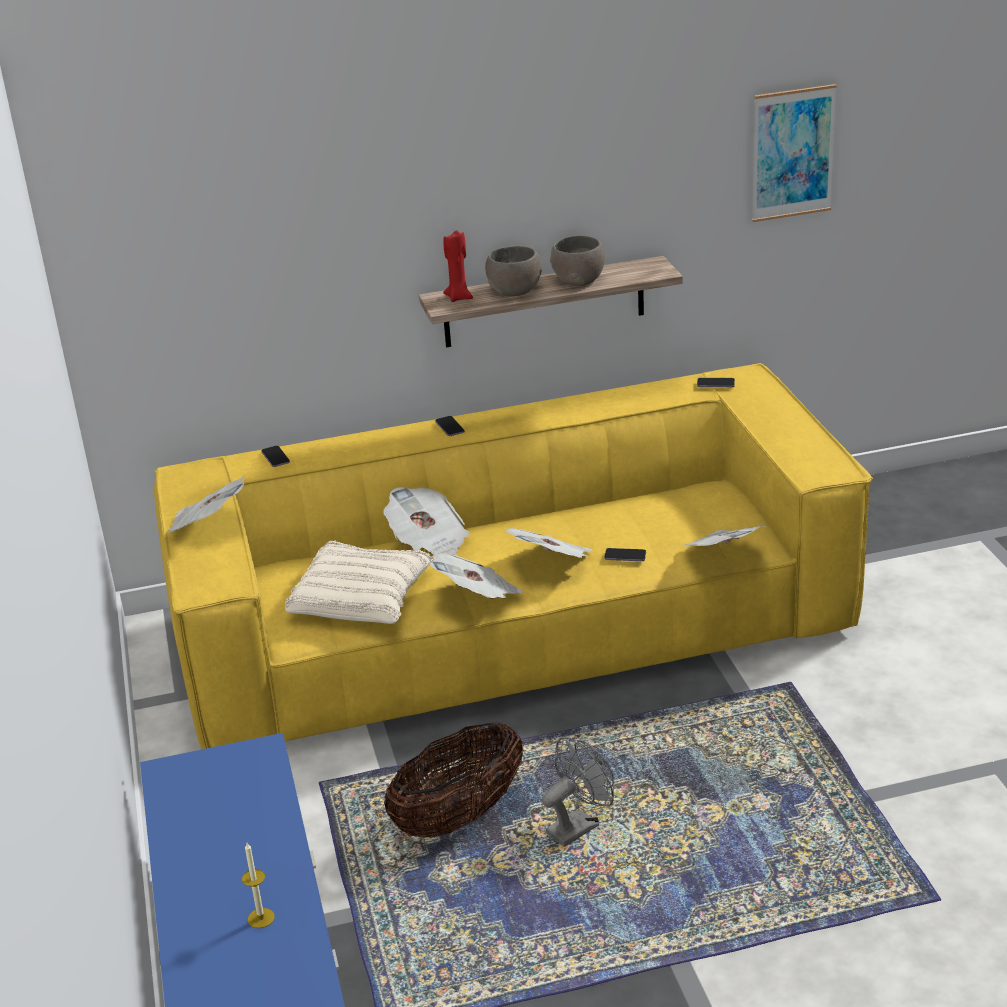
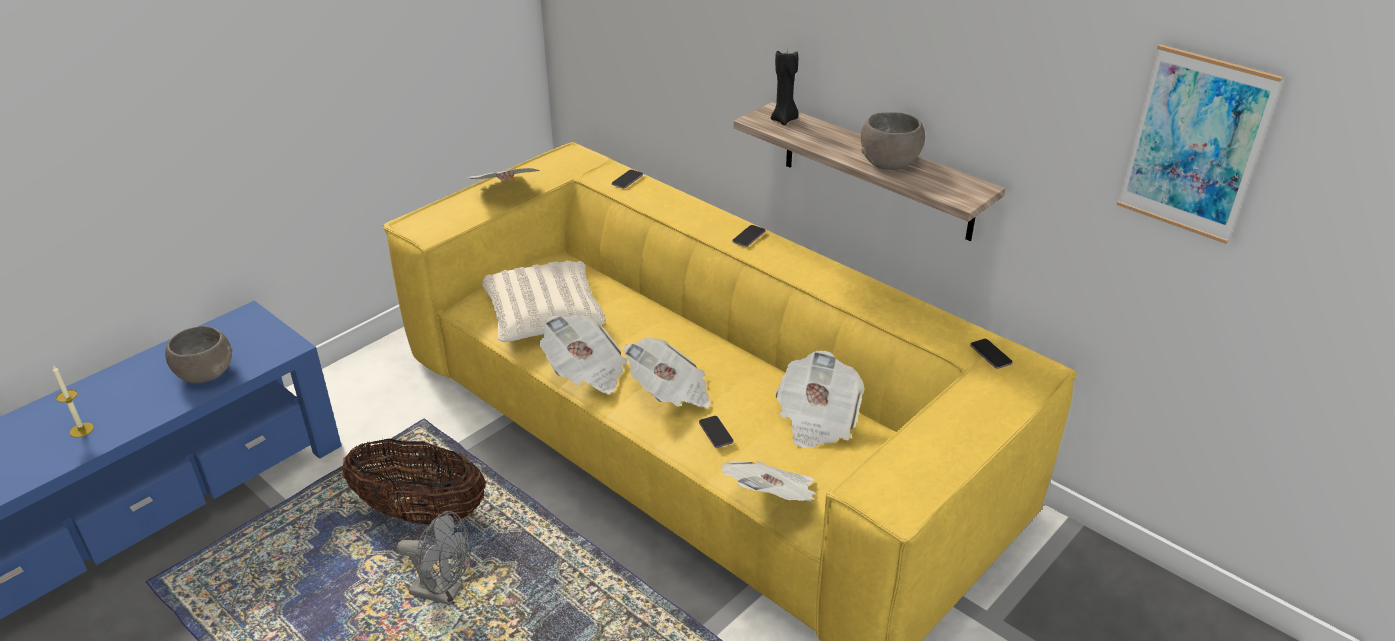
camera: 55 degrees right, 5 degrees up
newspaper [384,487,470,555] -> newspaper moved to [776,351,865,448]
red candle [443,230,473,302] -> black candle [771,50,799,125]
grey bowl [485,246,542,296] -> grey bowl moved to [165,326,232,384]

